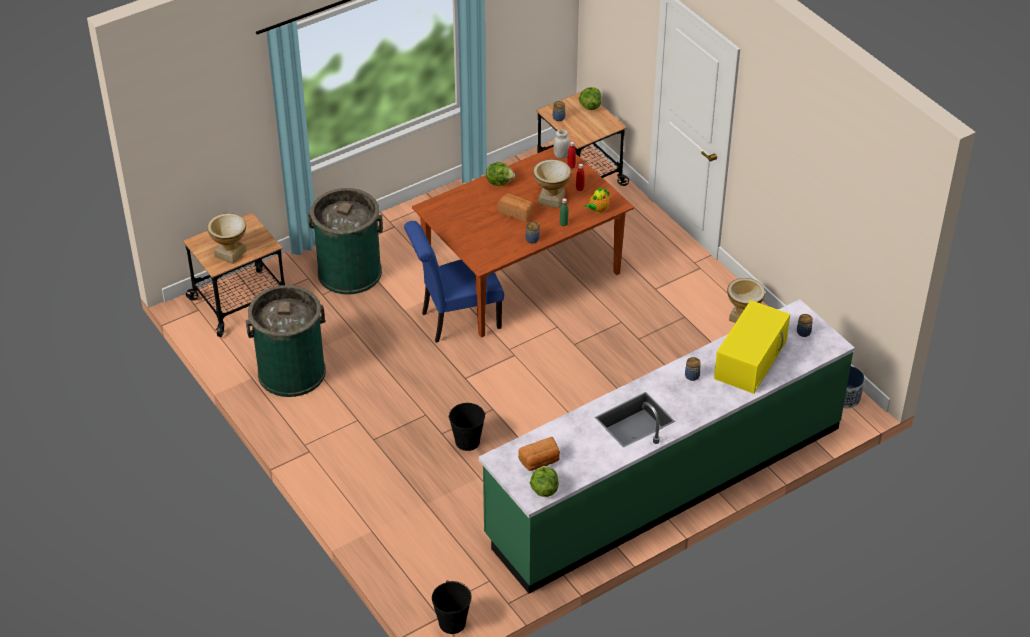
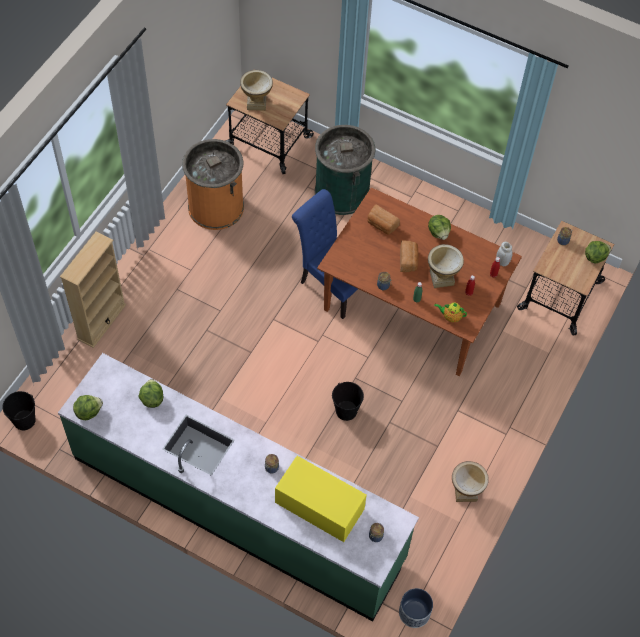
camera: 60 degrees right, 15 degrees up
green trash can [246,285,326,397] -> orange trash can [182,139,244,230]
black bucket [448,403,486,451] -> black bucket moved to [332,382,364,421]
bread [518,437,560,471] -> bread moved to [367,205,400,235]
yellow microwave [714,300,790,394] -> yellow microwave turned 150 degrees counterclockwise [275,456,367,542]
none -> beige bookcase [60,232,126,348]
none -> lettuce [138,379,163,408]

